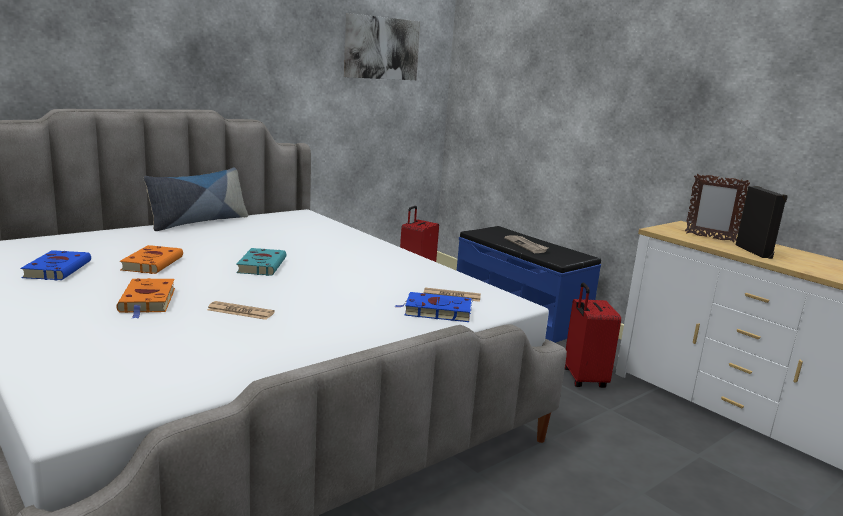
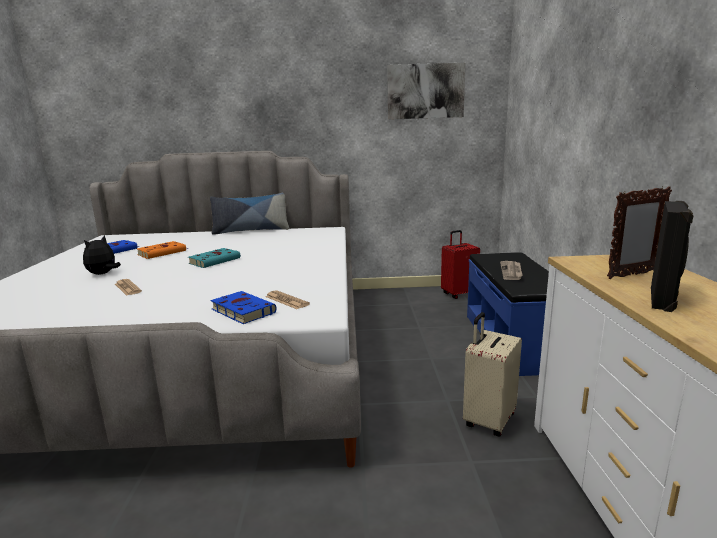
camera: 40 degrees right, 0 degrees up
orange book [116,278,175,318] -> plush toy [83,235,121,275]
red suitcase [565,282,621,388] -> beige suitcase [463,312,522,436]
picture frame [685,174,750,243] -> picture frame turned 90 degrees counterclockwise [607,186,672,279]

